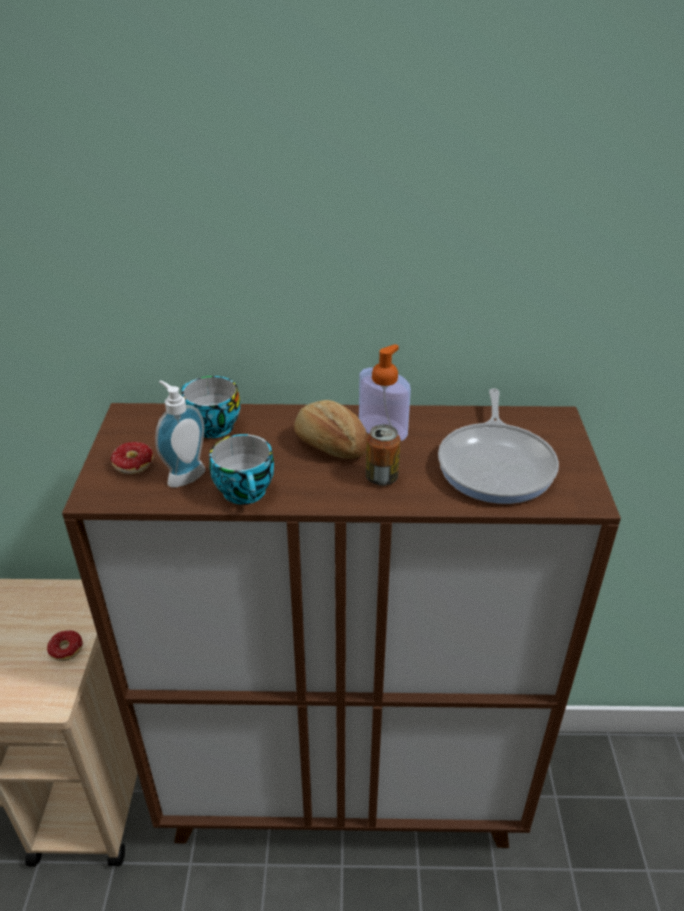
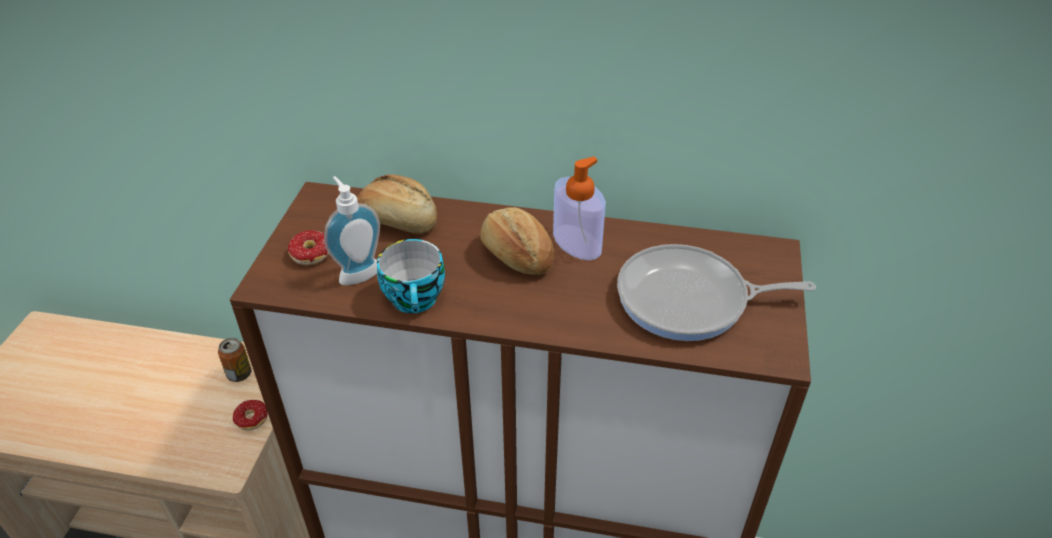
camera: 10 degrees right, 5 degrees up
cup [182,376,240,438] -> bread [357,174,437,234]
can [366,424,401,486] -> can moved to [218,338,252,382]
frying pan [438,388,559,504] -> frying pan turned 75 degrees clockwise [617,244,816,341]

